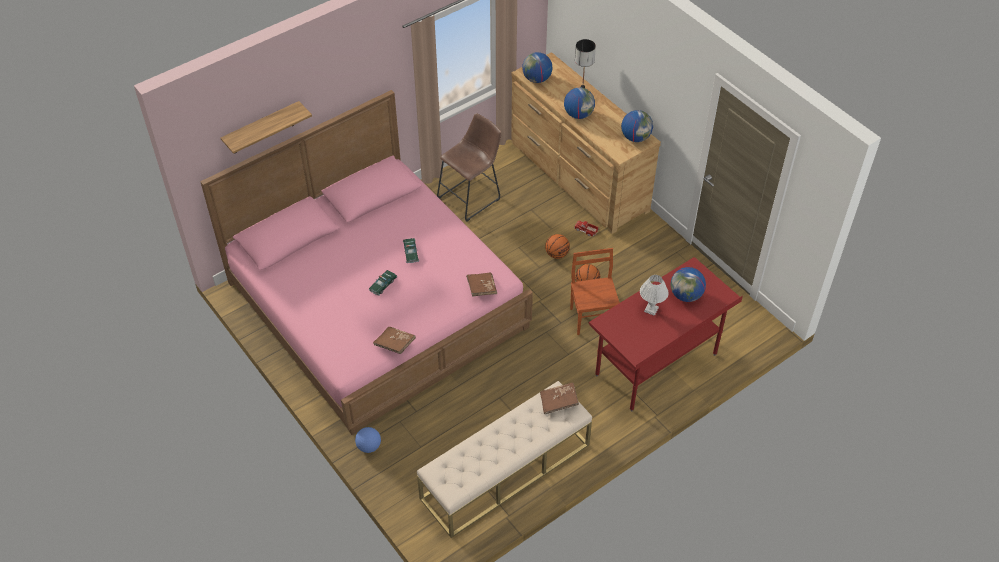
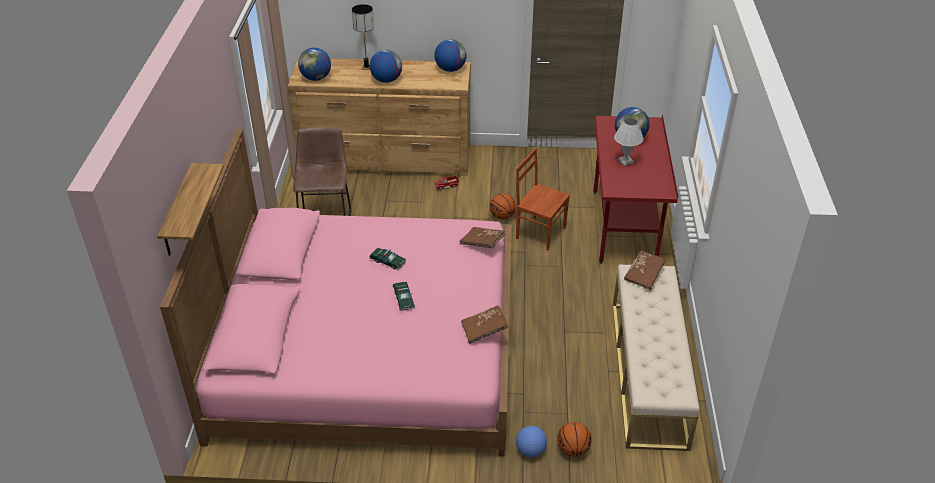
camera: 50 degrees left, 10 degrees down
basketball [545,234,570,259] -> basketball moved to [557,422,591,457]

